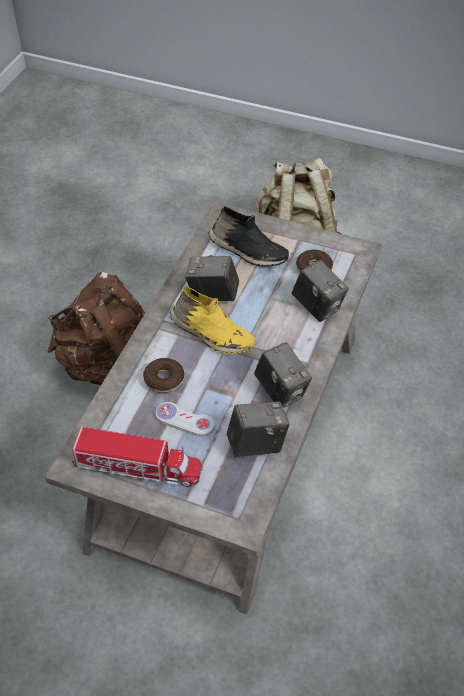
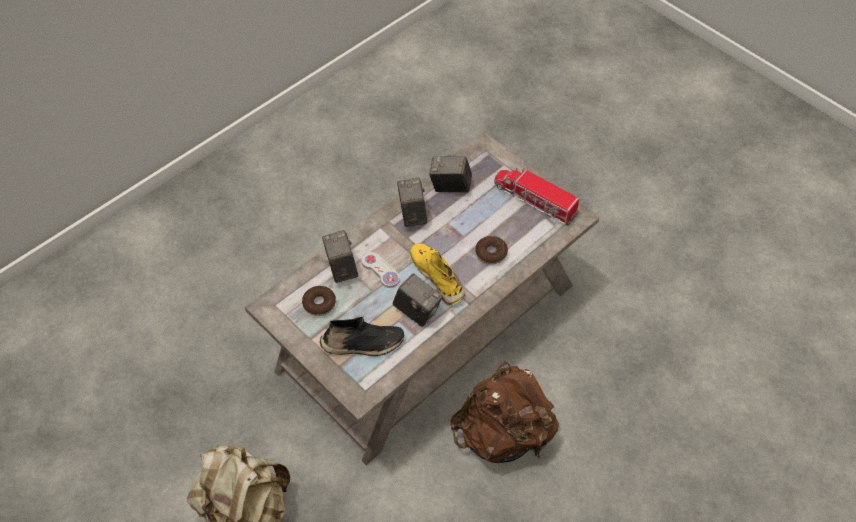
camera: 155 degrees left, 5 degrees up
white game controller [155,402,215,437] -> white game controller moved to [361,252,400,288]
black shoe [208,206,289,267] -> black shoe turned 120 degrees clockwise [320,316,404,356]

